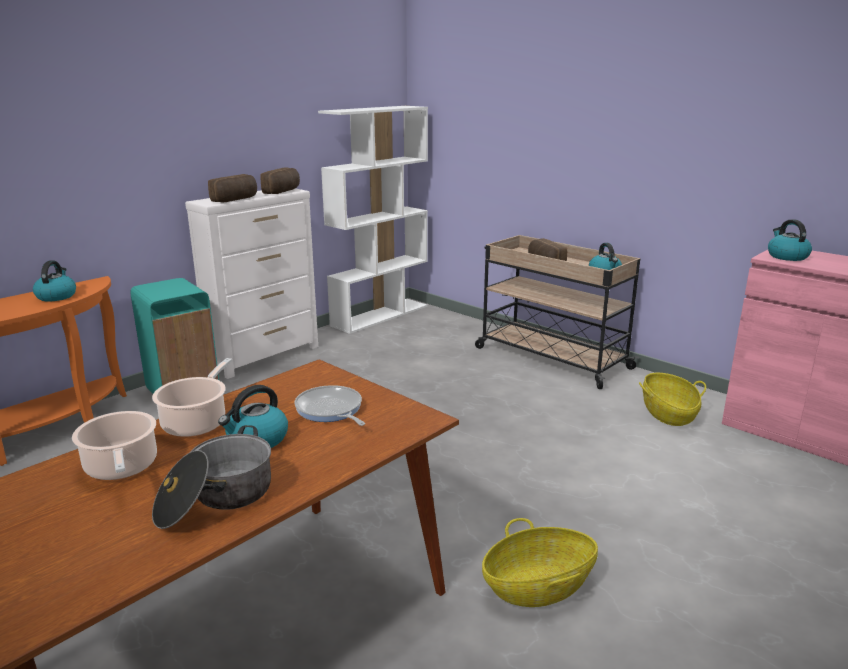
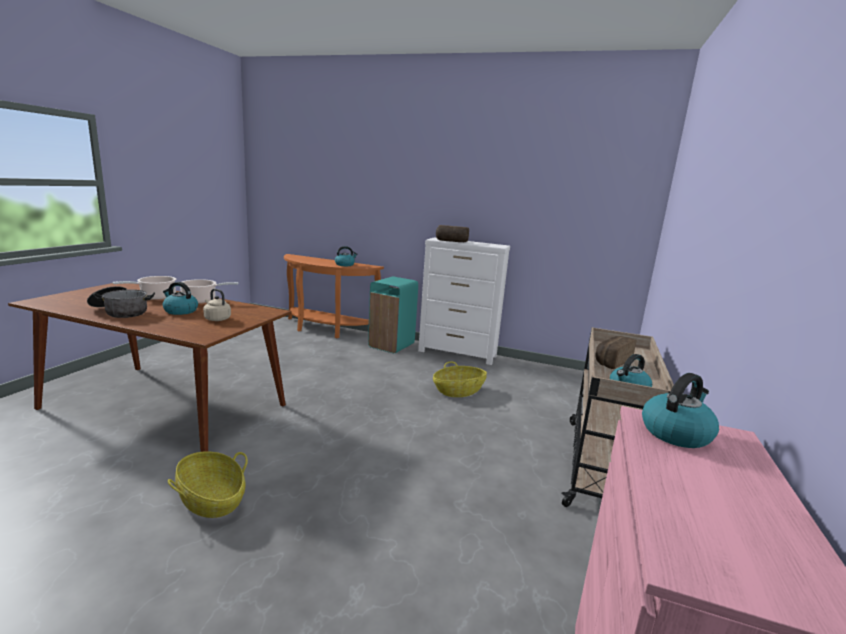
camera: 65 degrees right, 5 degrees down
bread [260,167,300,194] -> none
frying pan [294,385,365,426] -> beige kettle [203,289,231,321]
white bookcase [318,106,428,334] -> none
basket [639,373,706,426] -> basket moved to [433,361,487,397]

